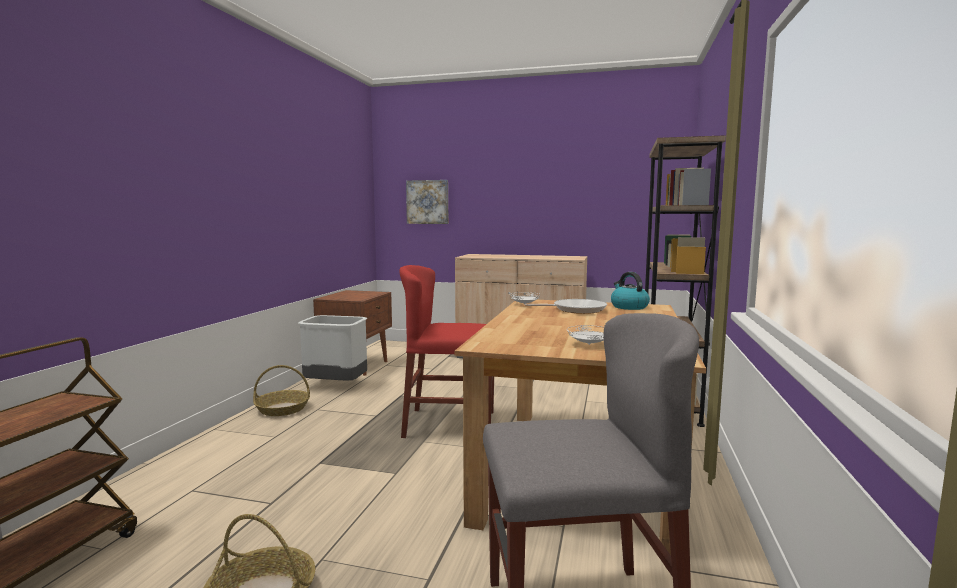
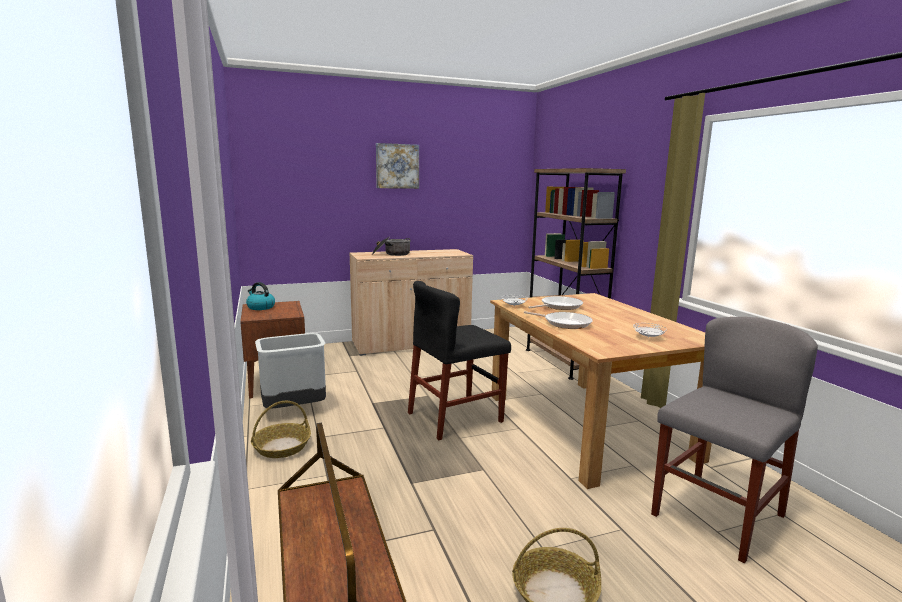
camera: 35 degrees left, 5 degrees up
red chair [399,265,494,438] -> black chair [408,281,511,440]
picture [406,180,448,224] -> picture moved to [376,143,419,189]
kettle [611,272,650,310] -> kettle moved to [246,282,275,310]
none -> cooking pot [372,237,411,256]
none -> frying pan [524,311,593,329]

